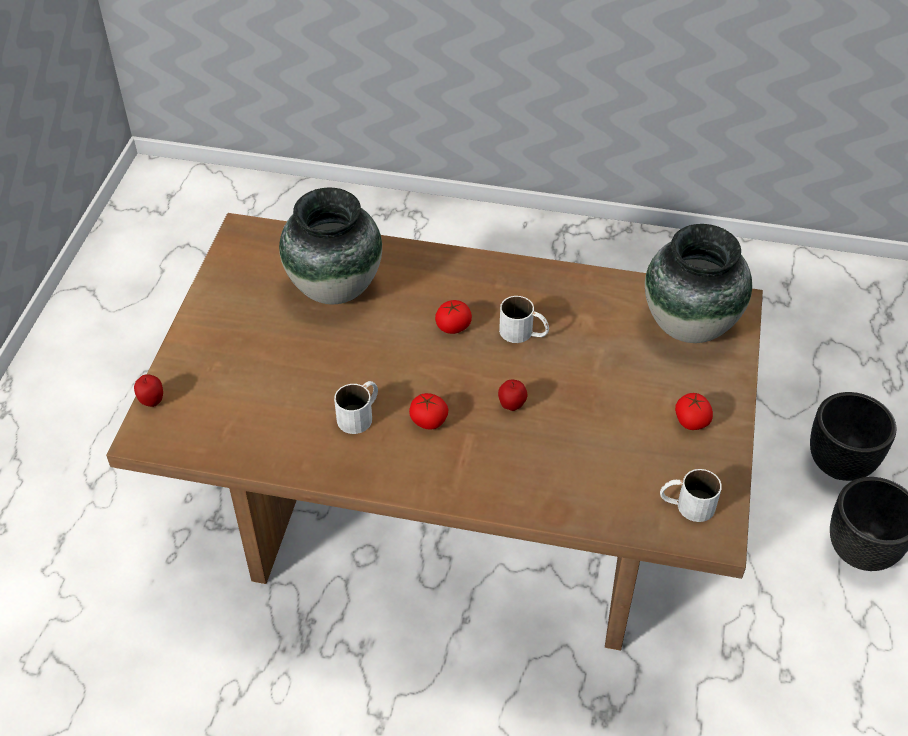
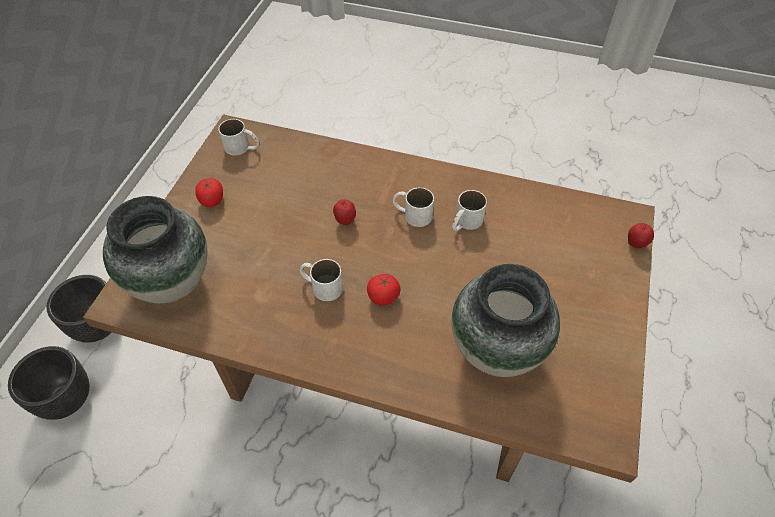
camera: 175 degrees left, 5 degrees up
tomato [409,393,448,430] -> white mug [393,187,434,227]

